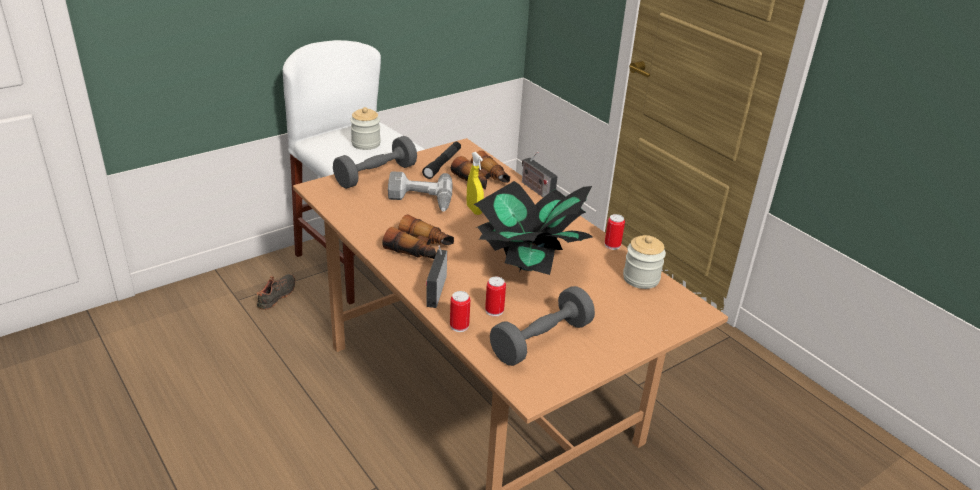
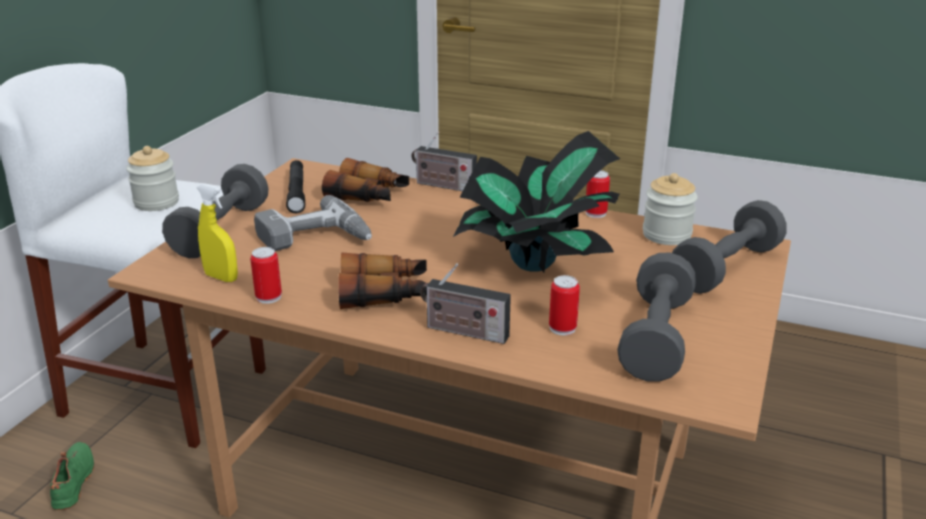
camera: 30 degrees left, 5 degrees down
black shoe [257,274,295,310] -> green shoe [50,442,94,510]
radio [426,245,447,308] -> radio turned 45 degrees counterclockwise [420,263,511,344]
can [450,291,470,332] -> can moved to [250,247,282,304]
yellow spray bottle [467,152,484,215] -> yellow spray bottle moved to [196,183,238,282]
none -> grey dumbbell [672,200,787,294]

